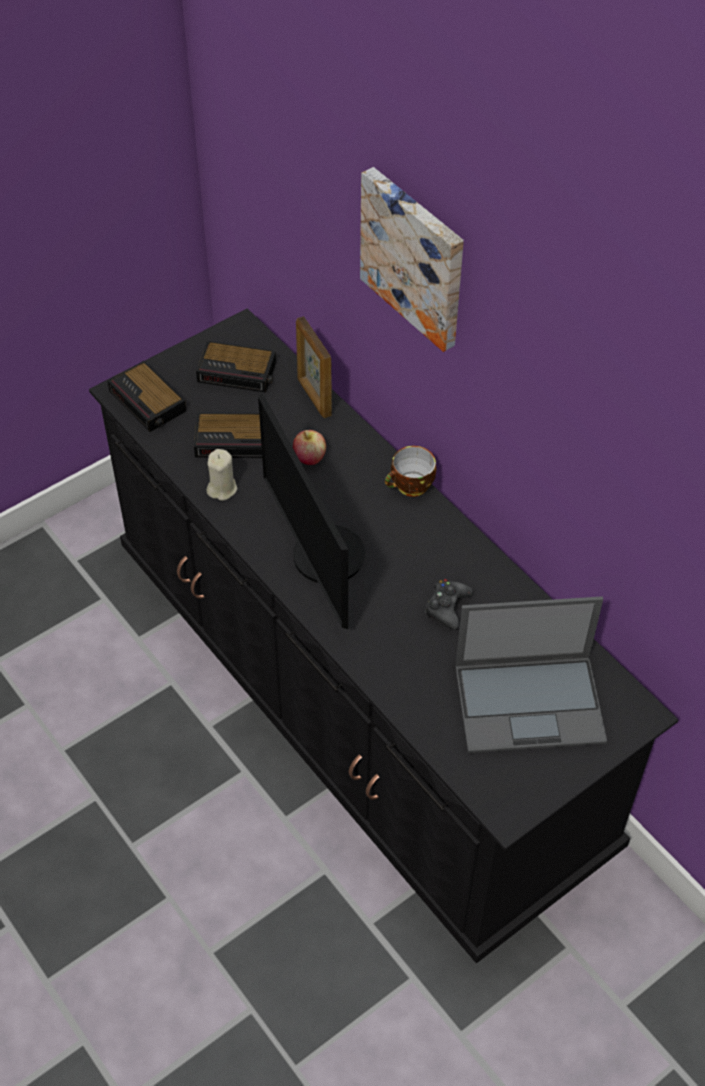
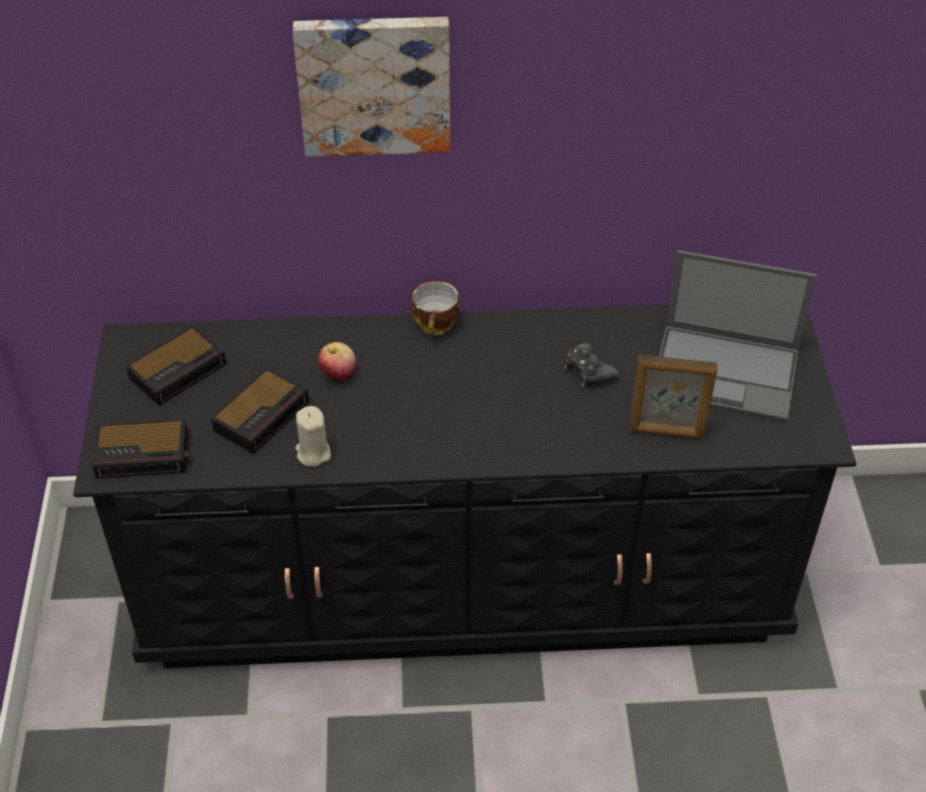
camera: 55 degrees left, 5 degrees down
monitor [258,393,366,629] -> none
picture frame [296,316,332,418] -> picture frame moved to [629,354,718,439]
laptop [455,596,607,753] -> laptop turned 75 degrees clockwise [659,250,817,421]

